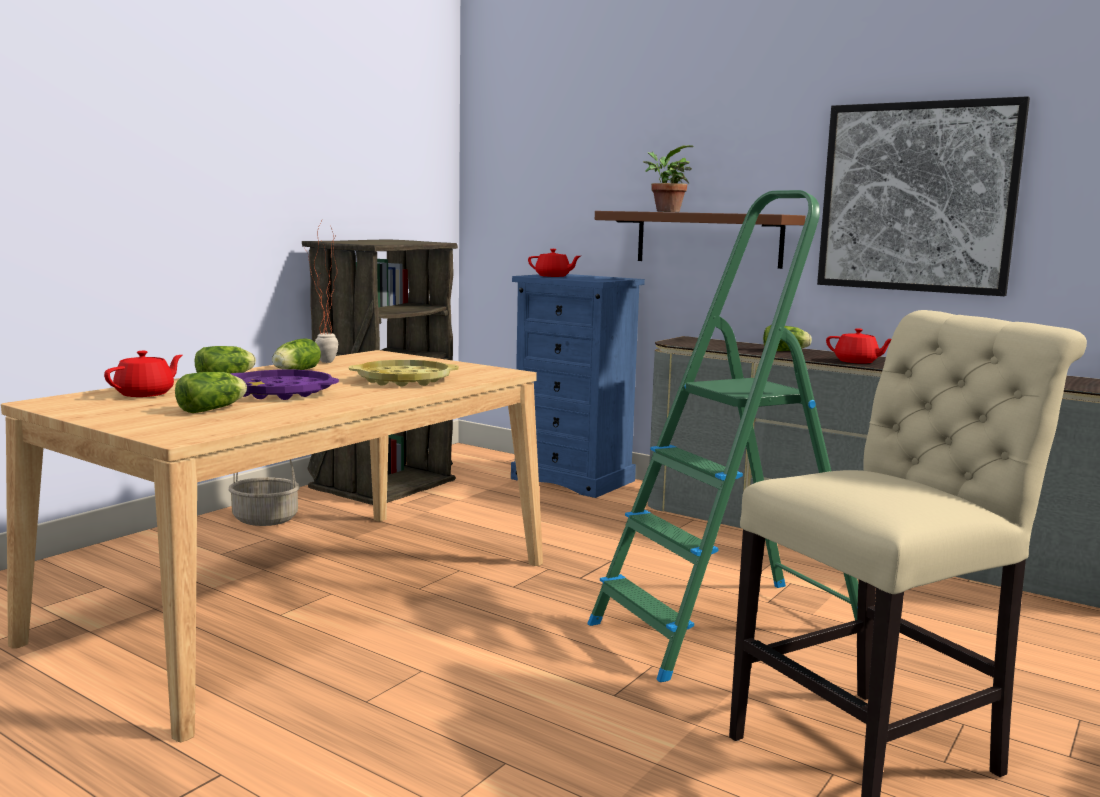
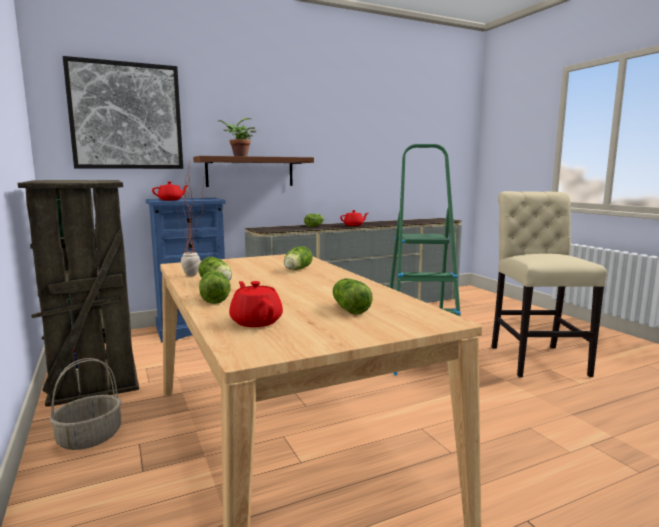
camera: 60 degrees left, 0 degrees up
purple tray [230,370,339,400] -> none
yellow tray [349,360,459,386] -> lettuce [284,246,312,270]
picture [817,96,1030,296] -> picture moved to [63,56,183,169]

